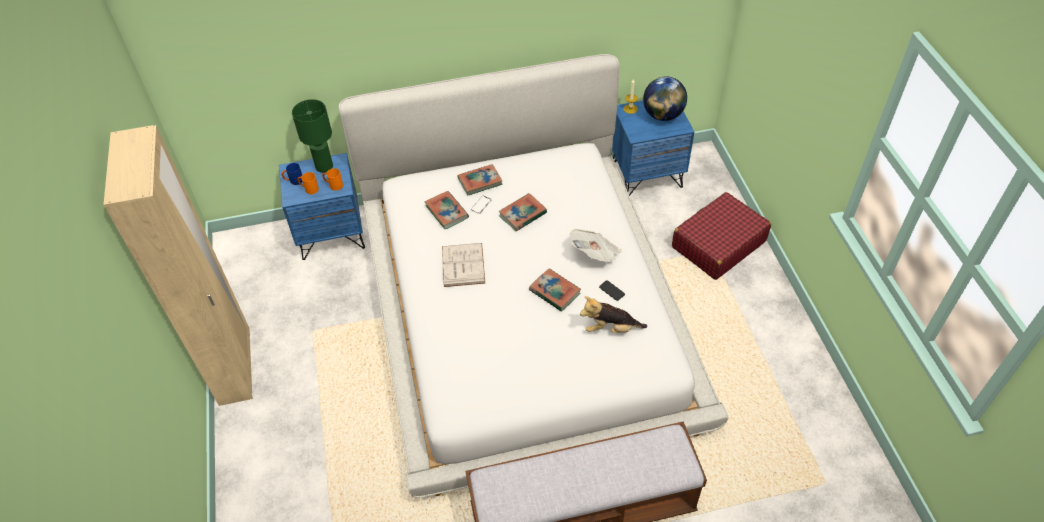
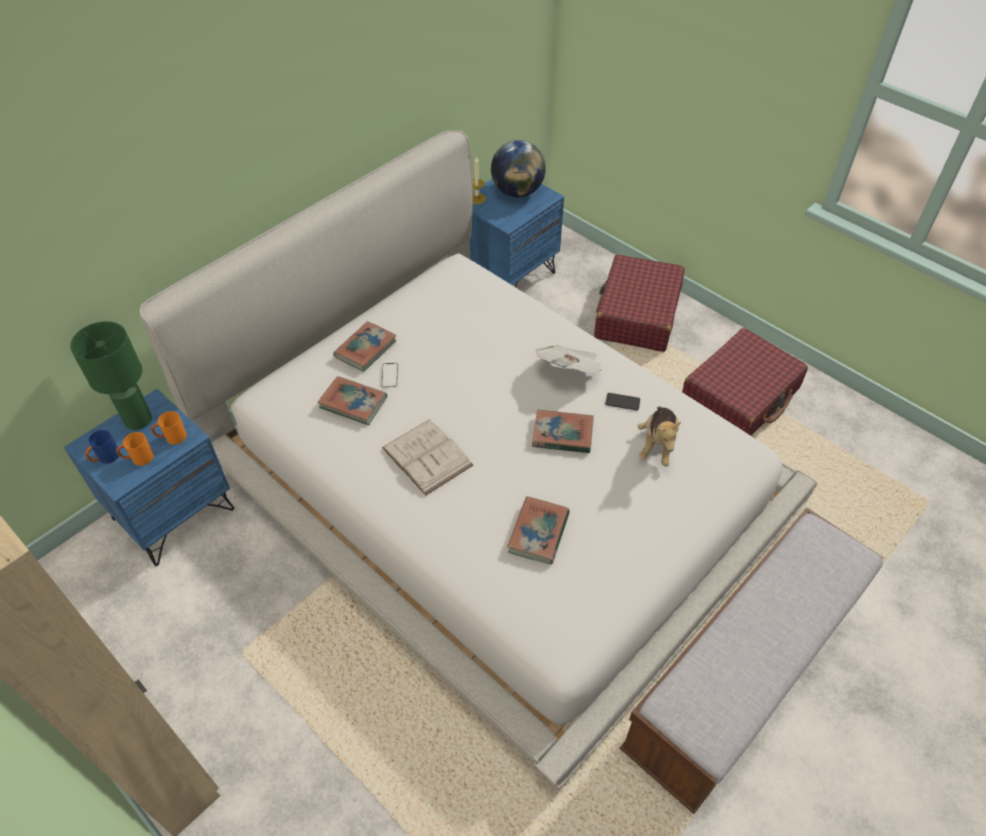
camera: 35 degrees left, 0 degrees up
book [499,193,547,231] -> book moved to [507,496,570,565]
plush toy [580,296,647,333] -> plush toy turned 45 degrees counterclockwise [638,407,681,467]
none -> red suitcase [682,328,808,436]

